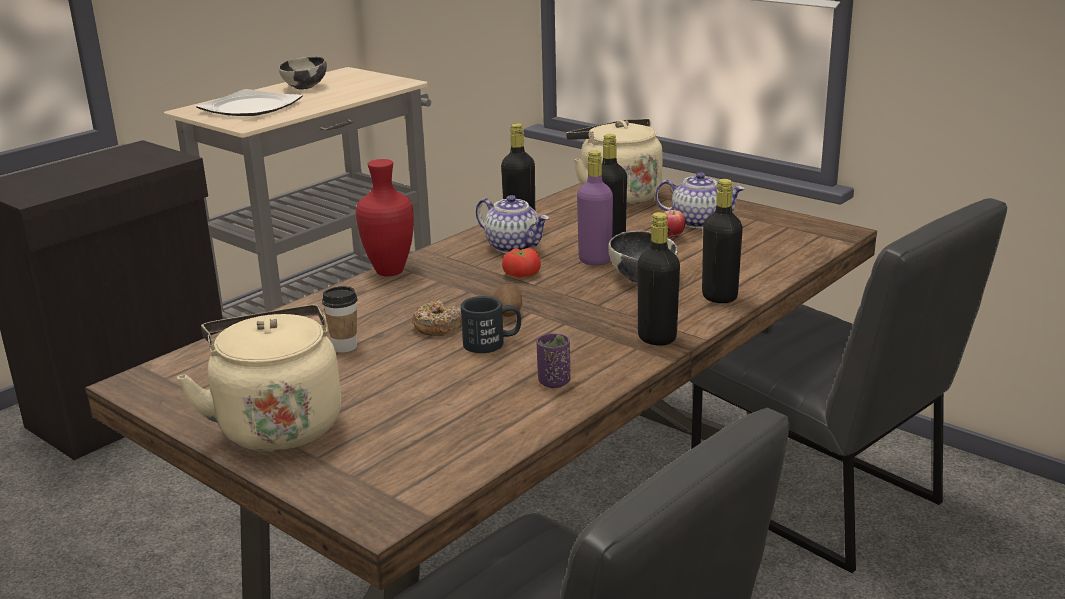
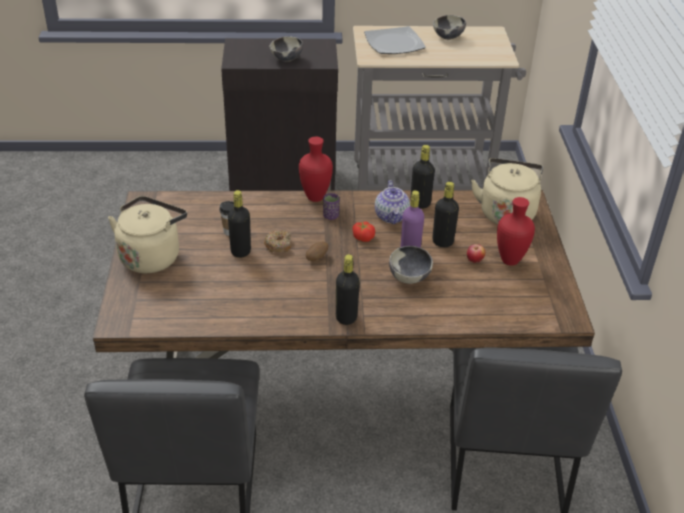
camera: 45 degrees right, 15 degrees up
black mug [461,296,521,353] -> none
purple cup [537,334,571,388] -> purple cup moved to [323,193,339,220]
teapot [655,172,745,228] -> red vase [497,197,535,266]
black bottle [702,179,743,303] -> black bottle moved to [228,190,251,258]
none -> bowl [270,36,303,62]

